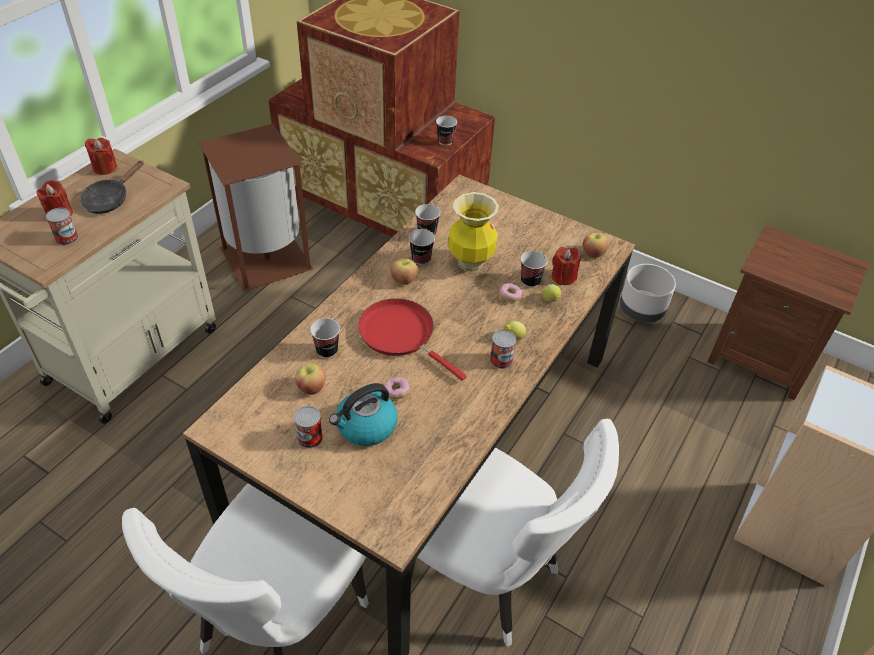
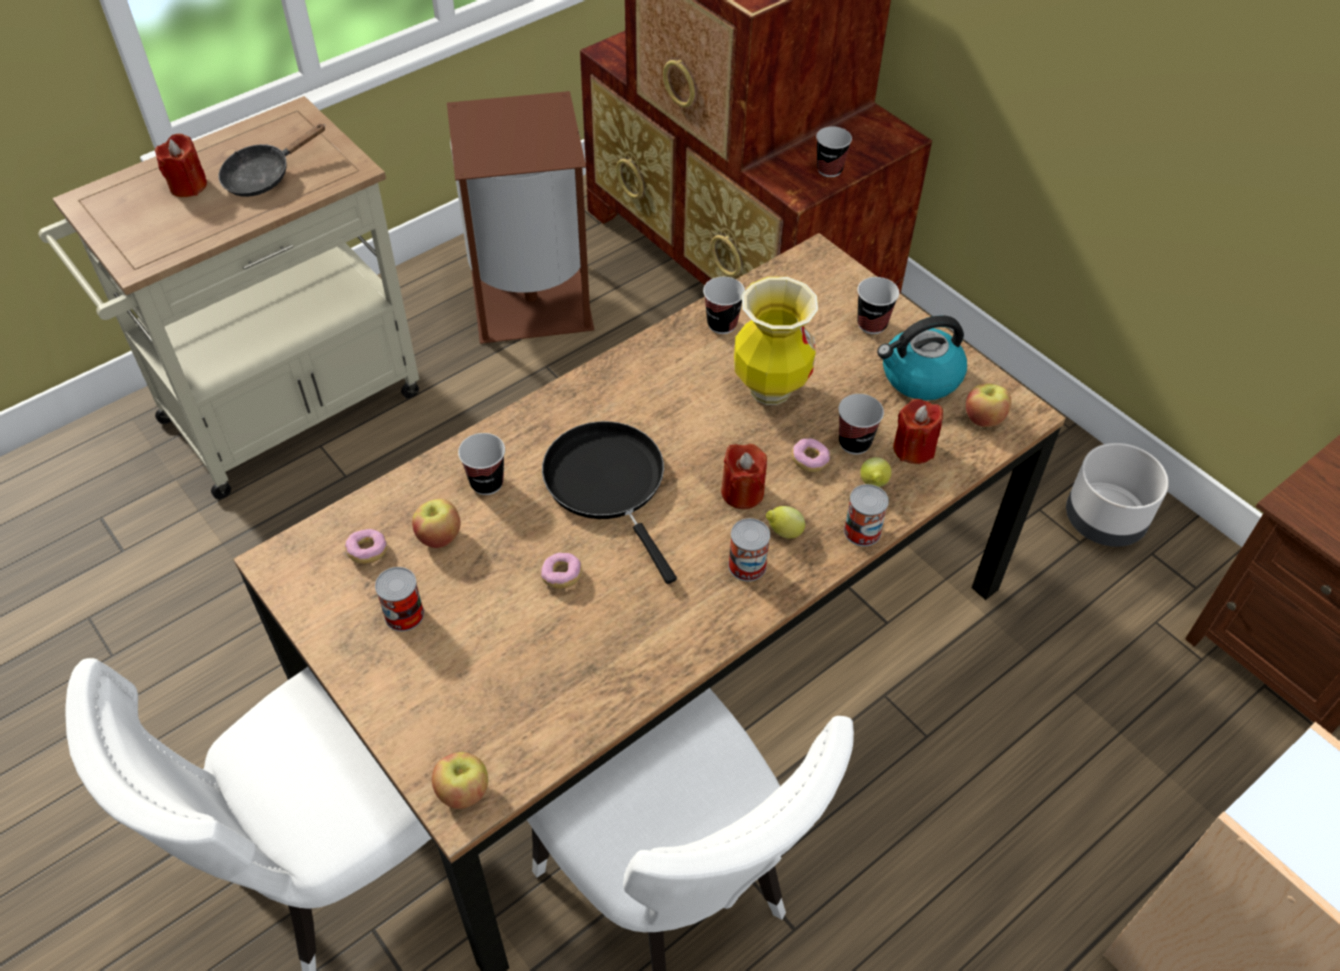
camera: 20 degrees right, 5 degrees up
can [46,208,79,246] -> can moved to [844,484,889,546]
red candle [85,137,117,175] -> red candle moved to [721,444,767,509]
kettle [329,383,398,446] -> kettle moved to [877,316,967,400]
red frying pan [358,298,467,380] -> black frying pan [542,421,677,584]
apple [391,258,418,285] -> apple moved to [432,752,488,809]
cup [409,229,435,265] -> cup moved to [858,277,899,334]
none -> donut [345,529,387,564]

